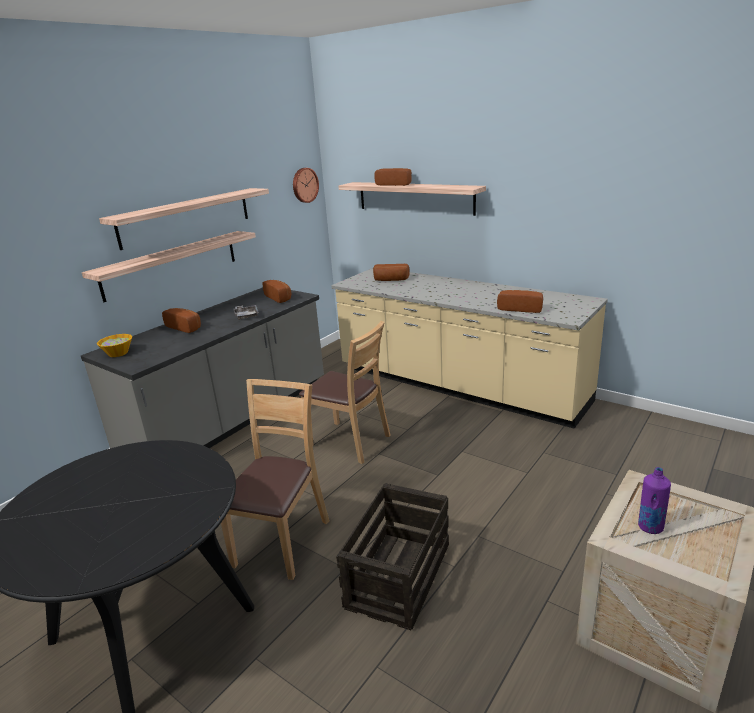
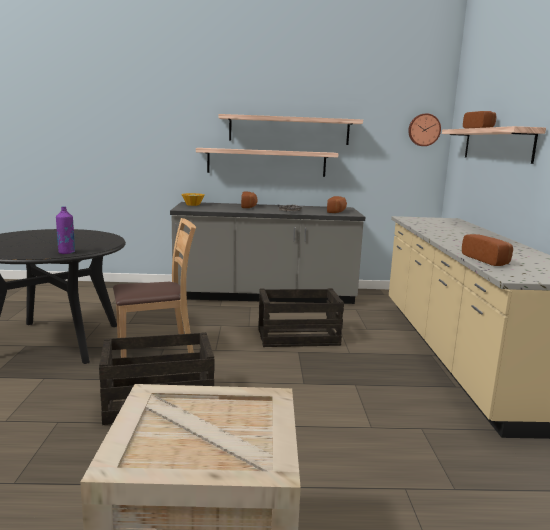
camera: 50 degrees right, 10 degrees down
brown chair [299,321,391,464] -> crate [258,288,344,347]
bread [373,264,410,281] -> none
purple bottle [638,467,671,534] -> purple bottle moved to [56,206,75,254]

